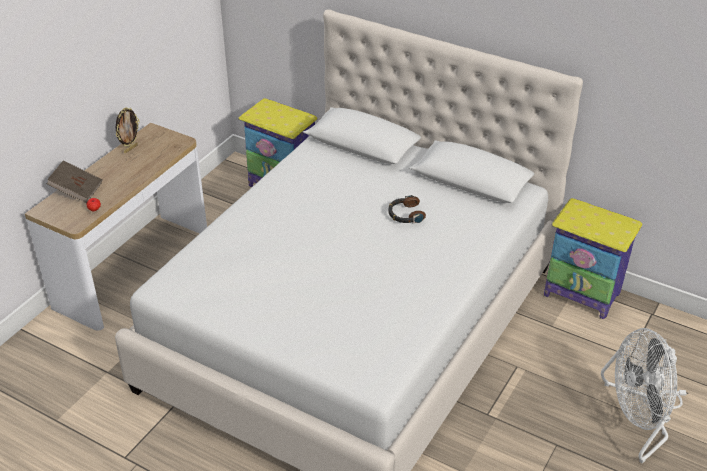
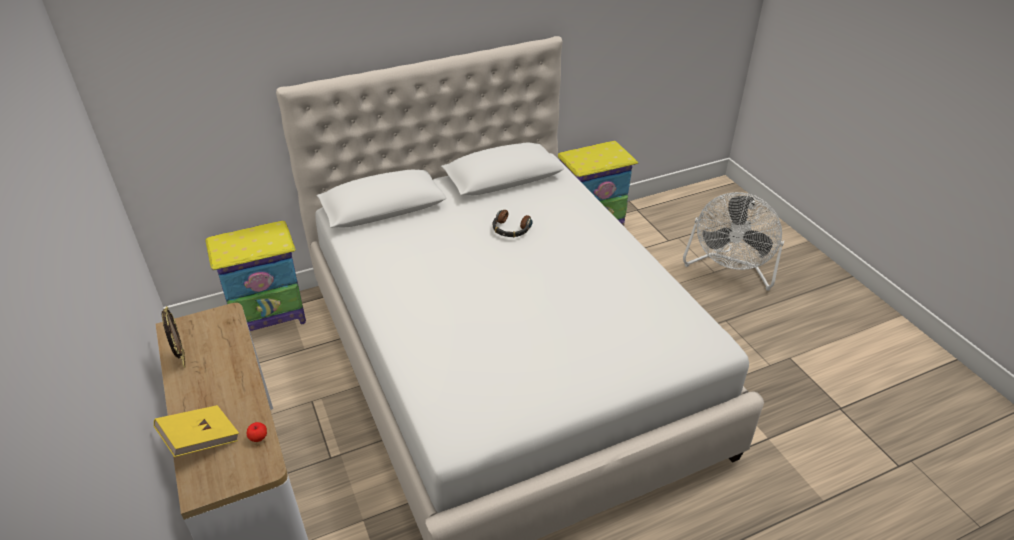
camera: 55 degrees left, 0 degrees up
brown book [46,160,102,203] -> yellow book [154,405,239,457]

